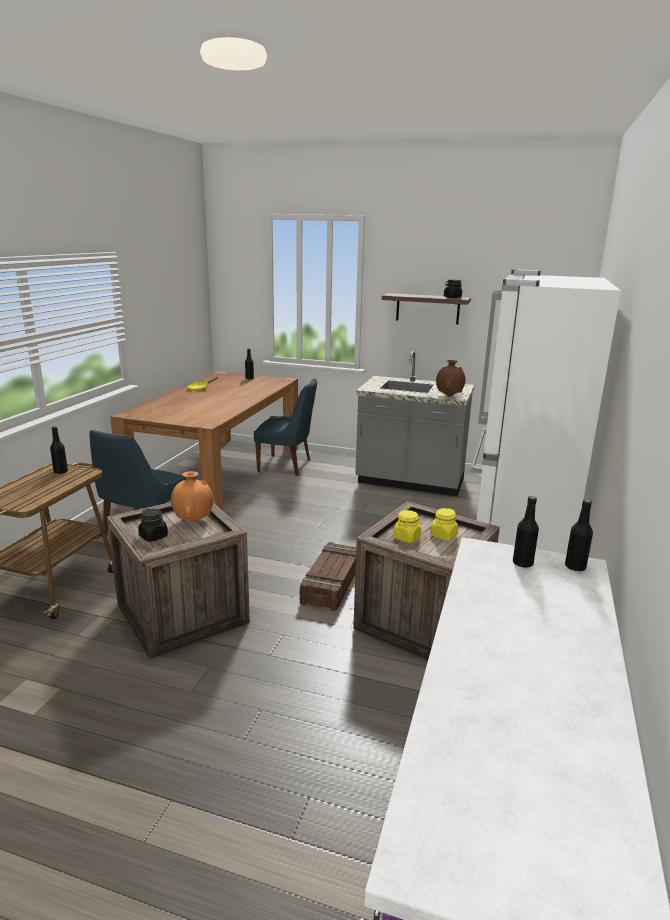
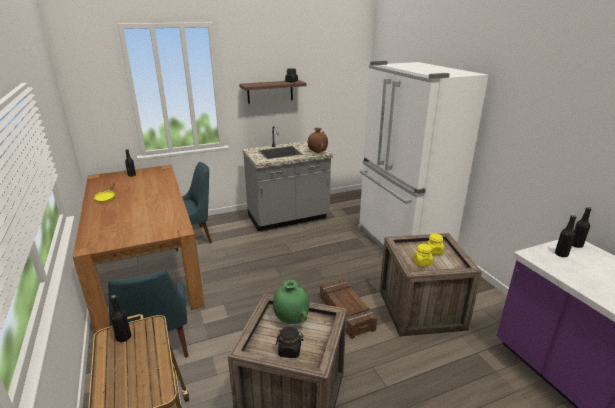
camera: 40 degrees left, 5 degrees up
orange vase [171,471,213,521] -> green vase [273,280,310,324]

